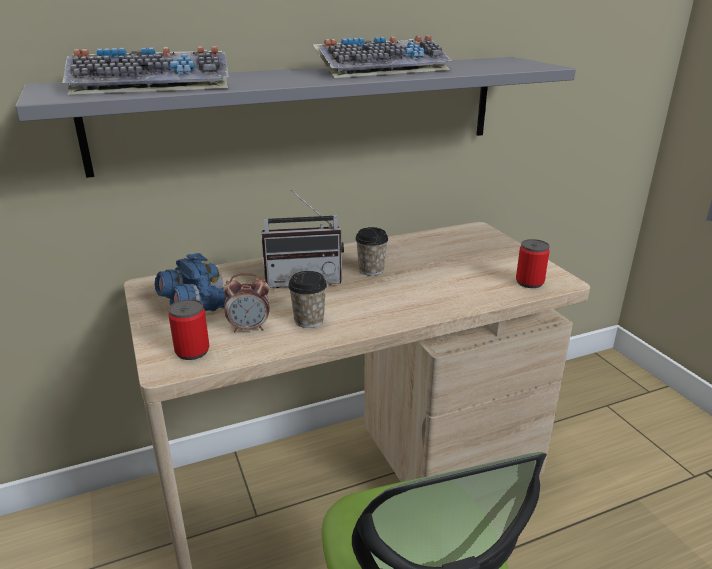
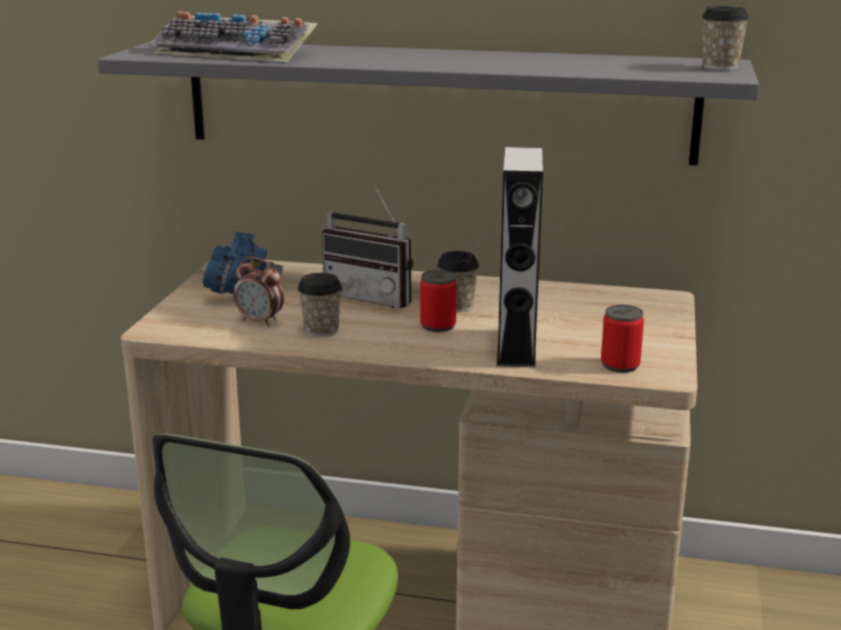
camera: 35 degrees right, 5 degrees down
can [168,299,209,360] -> can moved to [420,270,457,332]
keyboard [312,35,452,78] -> none
none -> grey speaker [497,147,543,368]
none -> cup [702,6,749,70]

